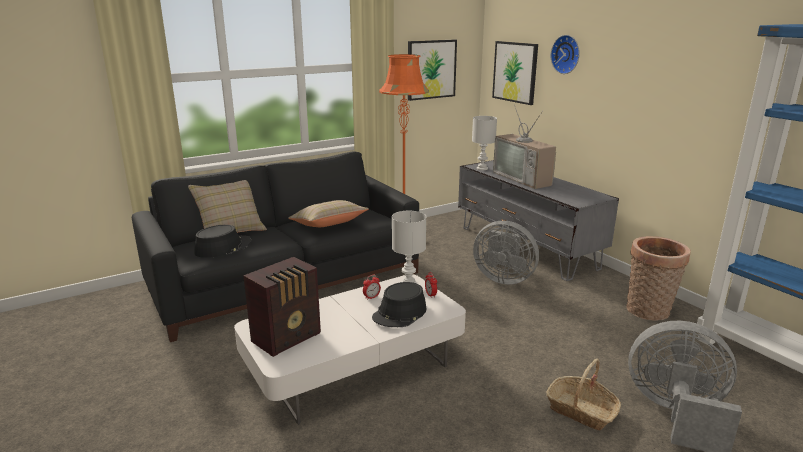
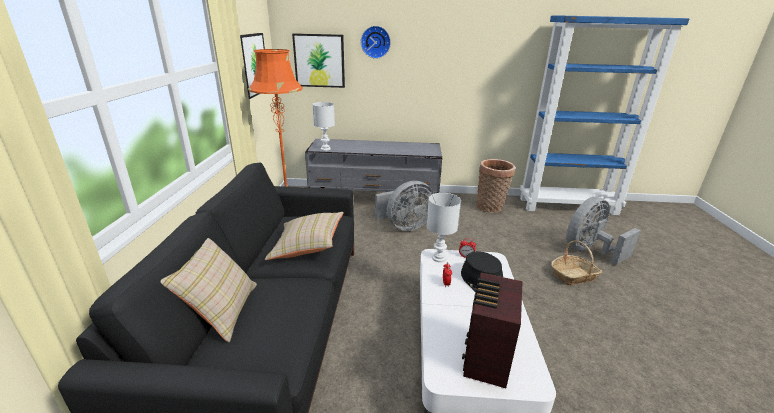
camera: 55 degrees left, 5 degrees up
black hat [194,225,251,258] -> none
radio [243,257,321,357] -> radio turned 150 degrees counterclockwise [462,273,523,388]
television [493,105,556,189] -> none

